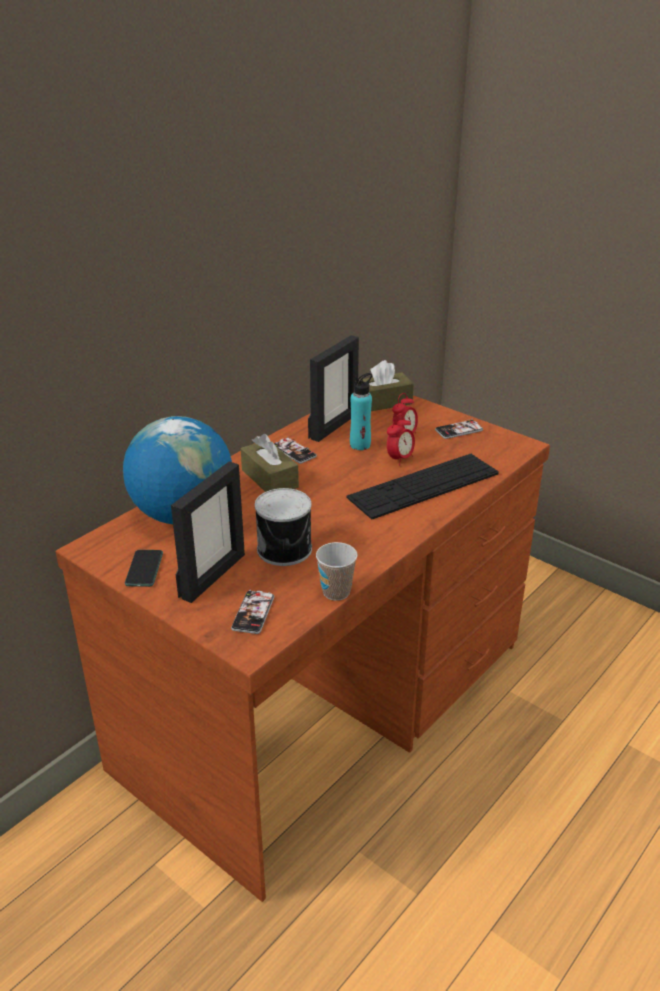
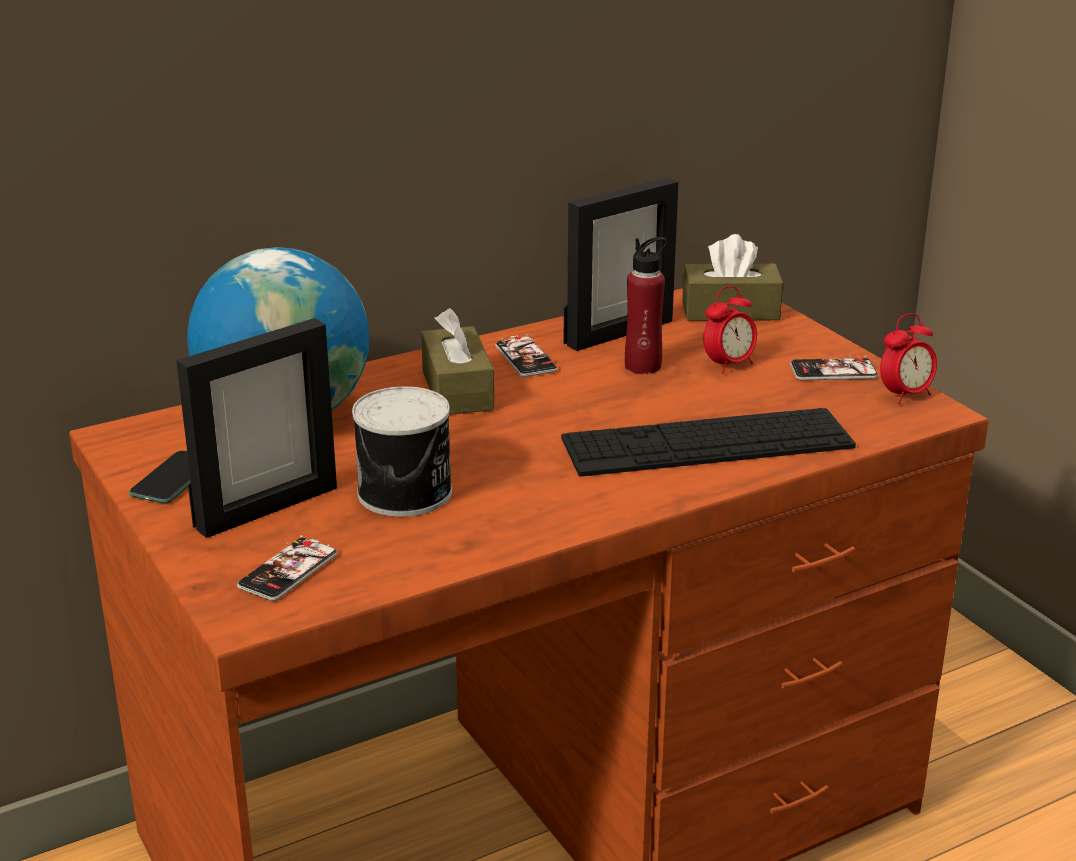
camera: 20 degrees right, 5 degrees down
cup [316,542,357,601] -> none
turquoise bottle [350,373,372,450] -> red bottle [625,237,668,374]
alarm clock [387,414,415,465] -> alarm clock moved to [880,313,937,404]

